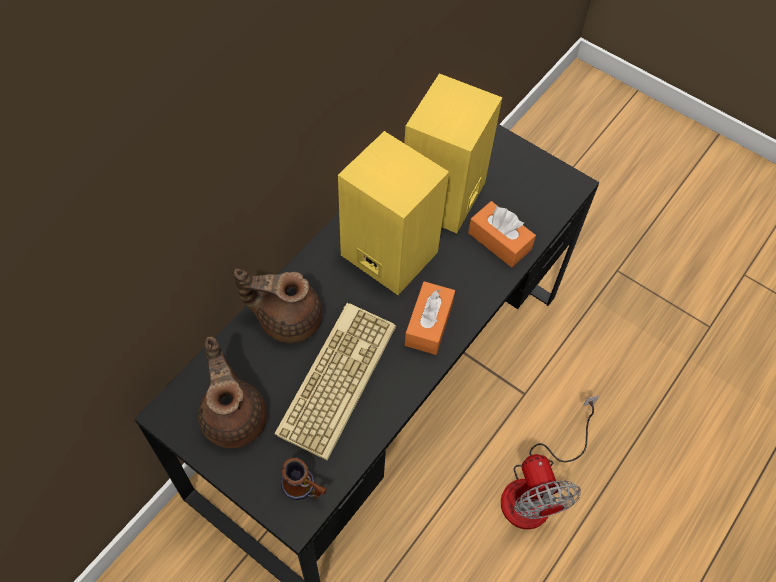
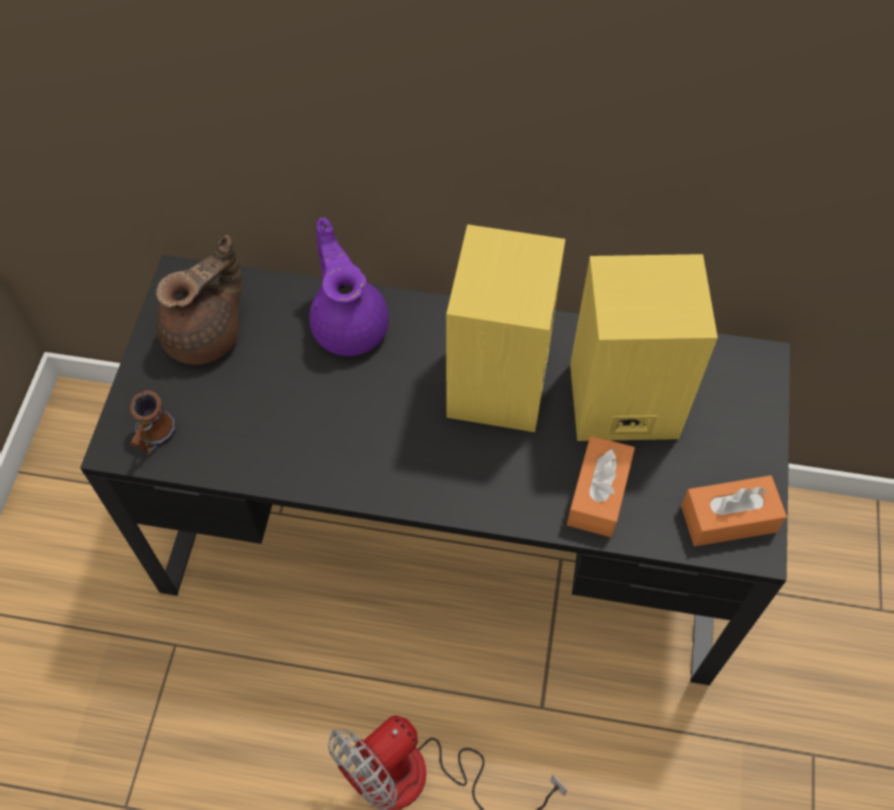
camera: 65 degrees right, 0 degrees up
brown teapot [234,268,322,343] -> purple teapot [309,218,389,356]
keyboard [275,303,396,461] -> none
orange tissue box [405,281,455,355] -> orange tissue box moved to [681,475,787,546]

